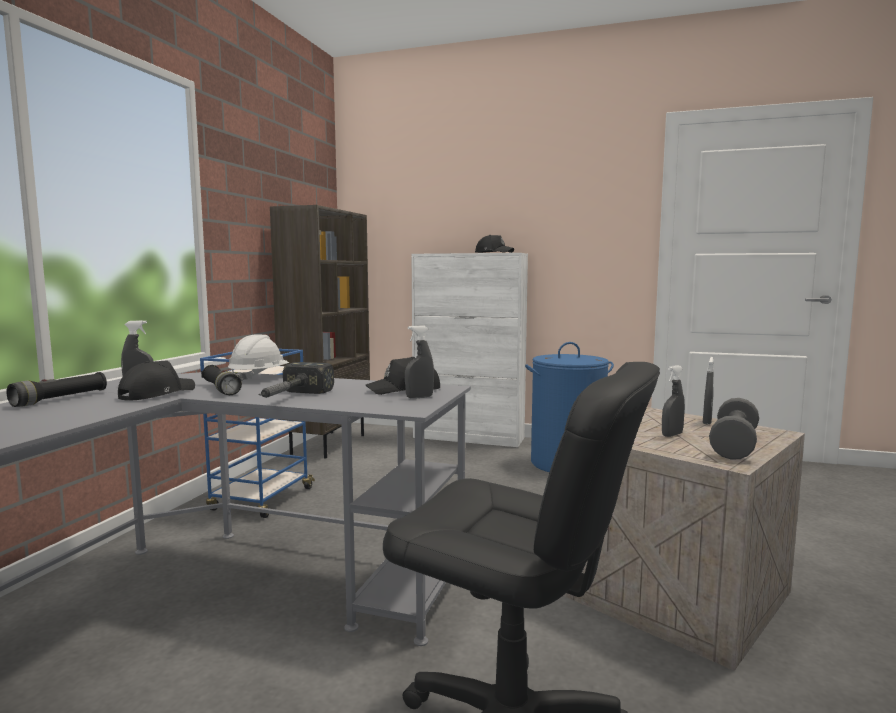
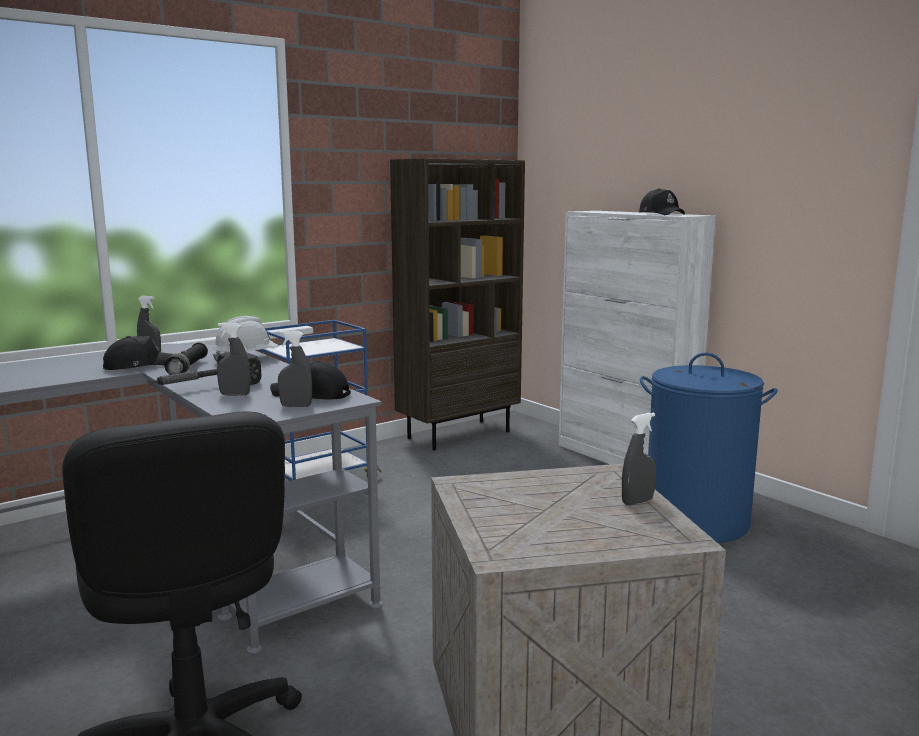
camera: 35 degrees right, 5 degrees up
black flashlight [6,372,107,407] -> none
grey spray bottle [662,365,685,437] -> grey spray bottle moved to [217,323,251,396]
grey dumbbell [709,398,759,460] -> none

